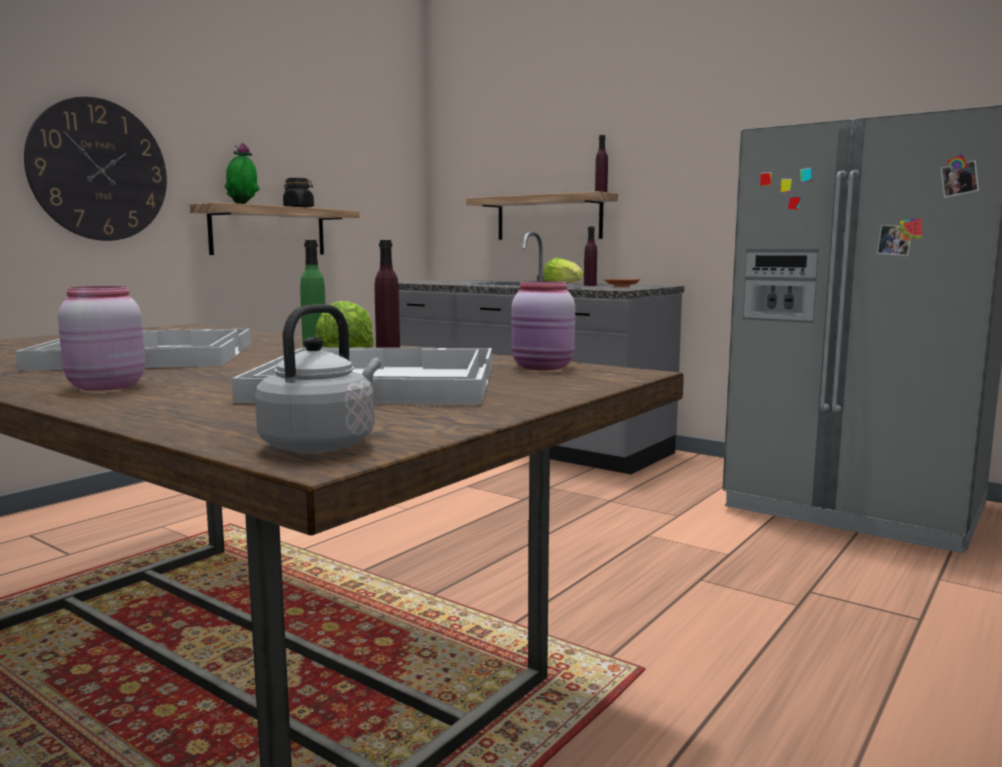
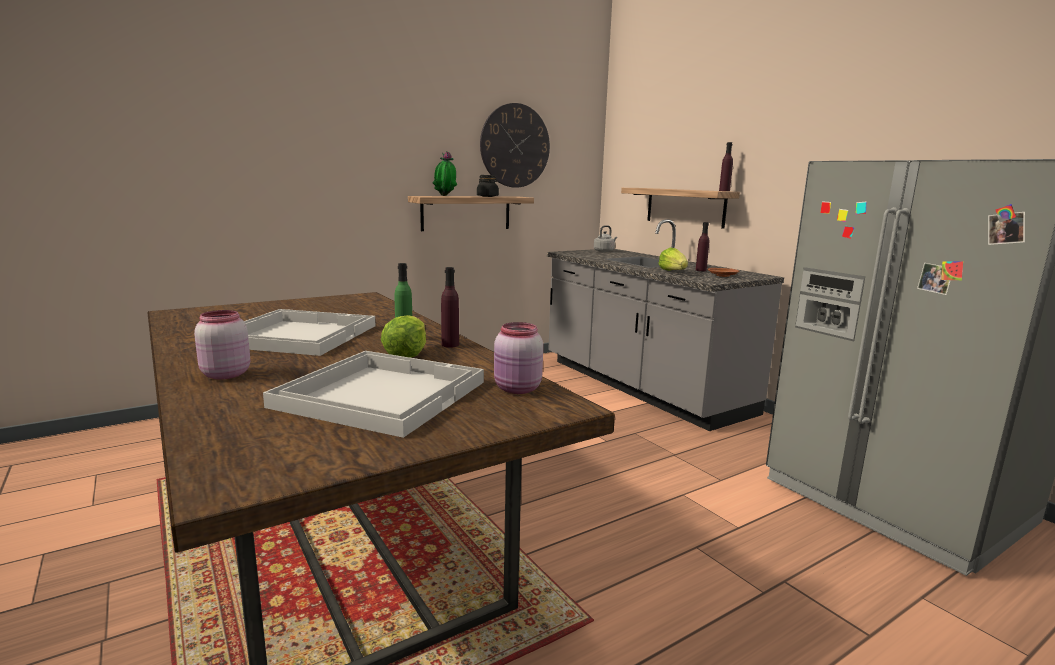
camera: 20 degrees right, 5 degrees up
wall clock [24,96,167,241] -> wall clock moved to [480,103,550,188]
grey kettle [255,304,381,453] -> grey kettle moved to [594,225,617,252]

